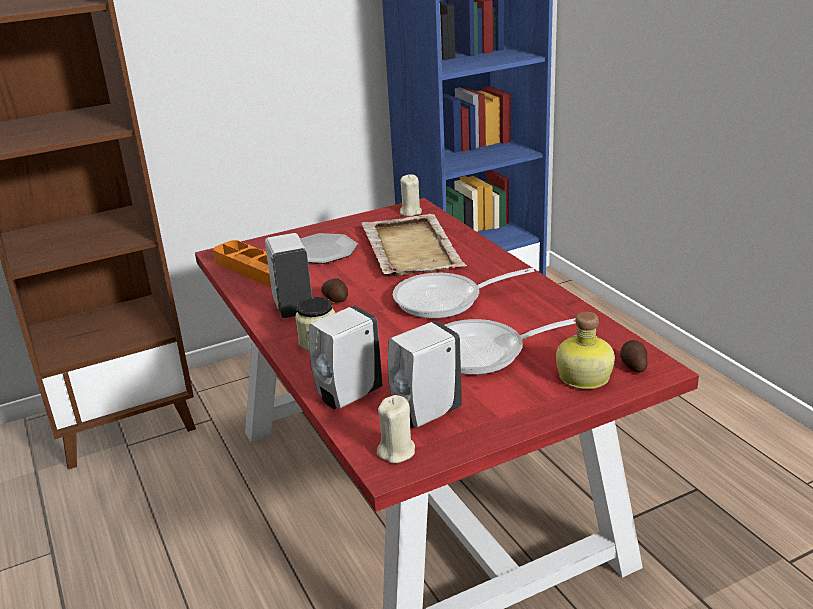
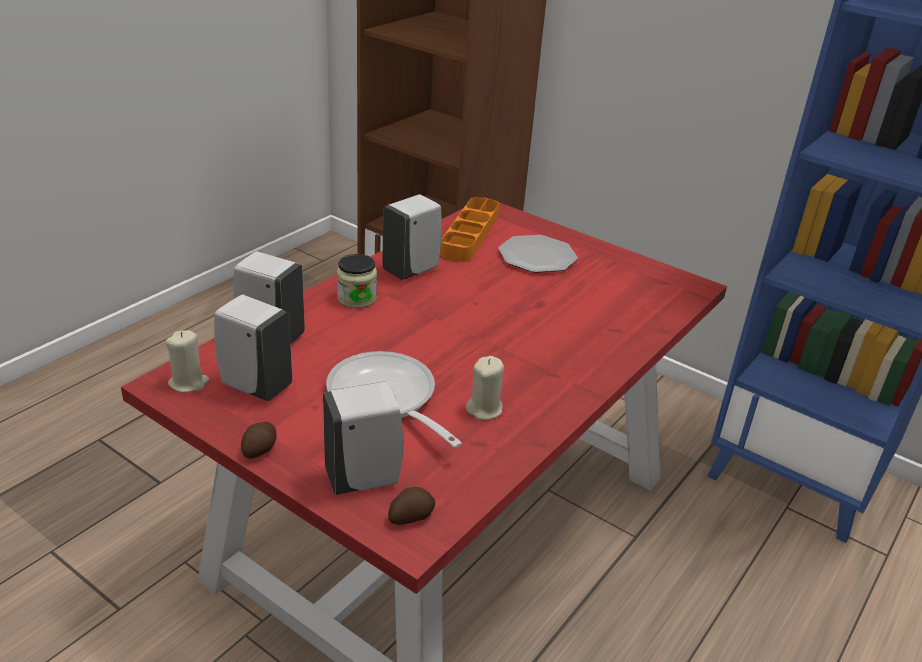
camera: 60 degrees right, 5 degrees up
potato [321,278,348,303] -> potato moved to [241,422,277,459]
beige tray [361,214,467,276] -> none
frying pan [393,268,534,319] -> none
beige candle [400,174,422,216] -> beige candle moved to [466,356,504,420]
bottle [556,312,615,389] -> white soap dispenser [323,381,403,495]

